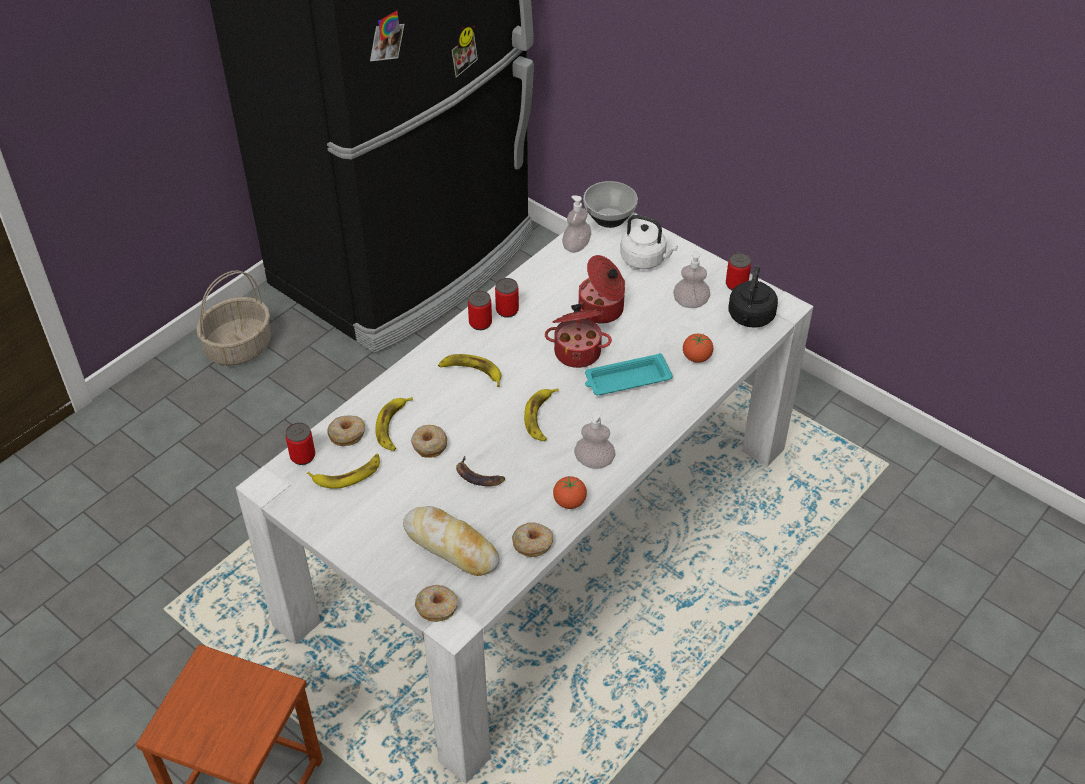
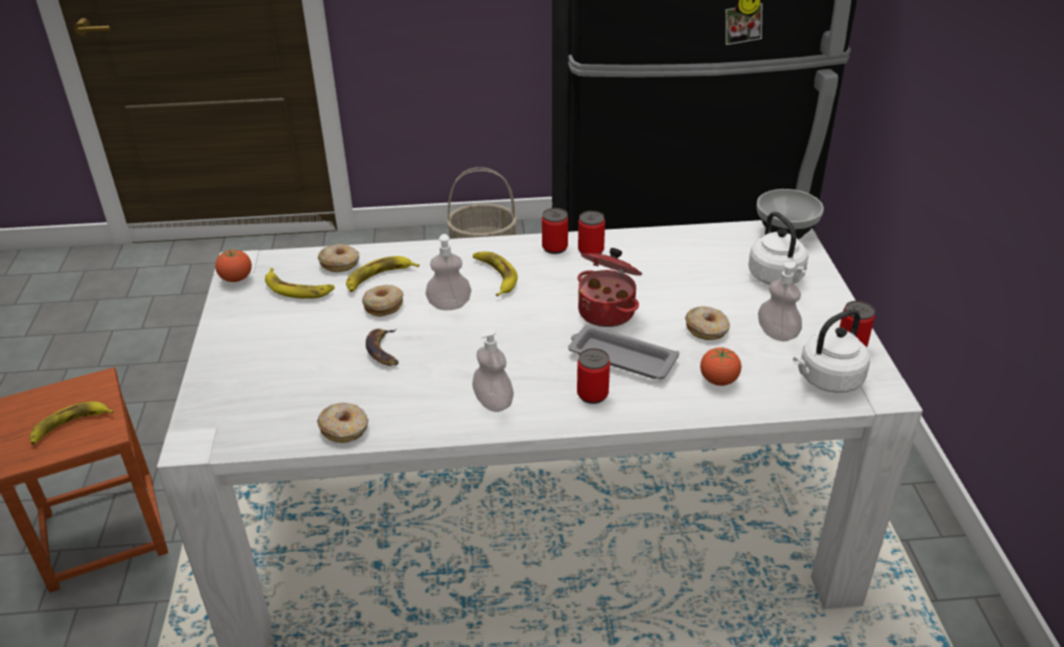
camera: 45 degrees right, 10 degrees down
can [286,422,315,465] -> can moved to [577,348,610,404]
bread [403,506,500,576] -> none
donut [415,585,458,622] -> donut moved to [685,306,730,340]
banana [524,388,559,441] -> banana moved to [30,402,114,444]
tomato [553,476,587,509] -> tomato moved to [215,249,252,282]
soap dispenser [562,195,591,253] -> soap dispenser moved to [425,234,471,310]
cooking pot [579,255,625,324] -> none
turquoise tray [585,353,673,396] -> grey tray [568,325,679,379]
black kettle [729,265,778,328] -> white kettle [793,309,870,393]

